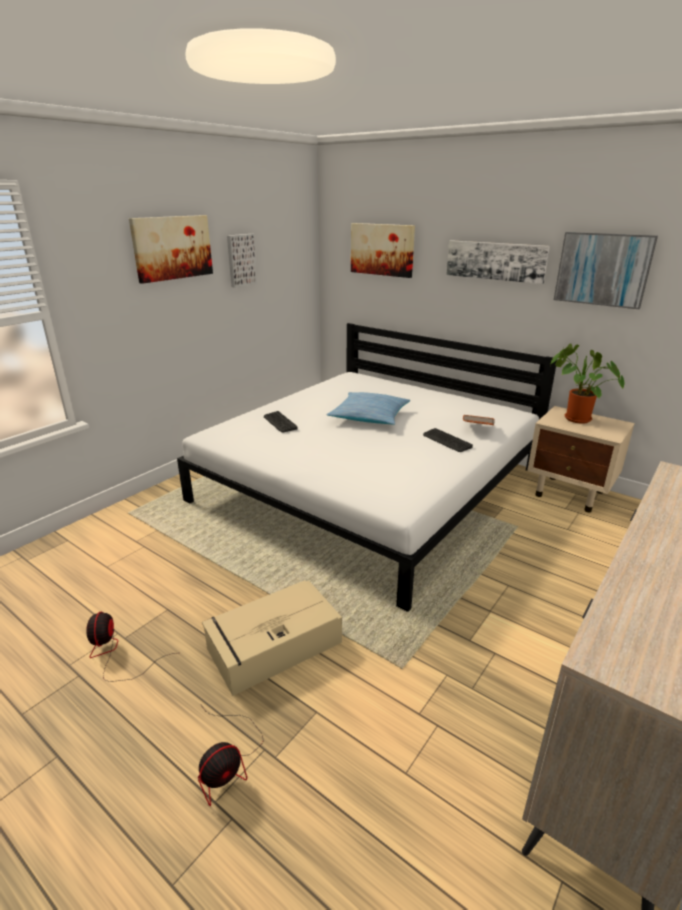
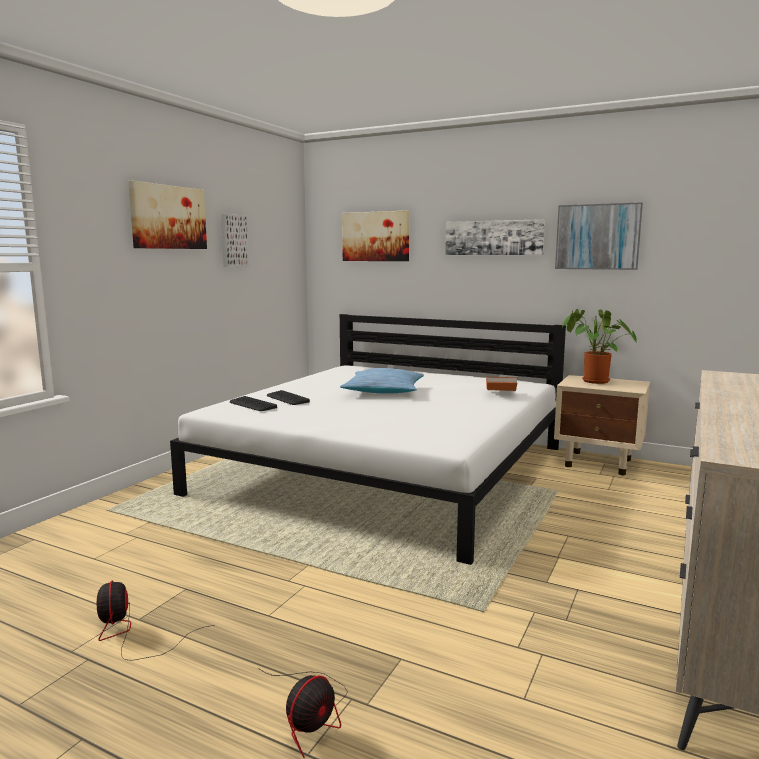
camera: 10 degrees left, 15 degrees down
beige storage box [202,580,342,696] -> none
keyboard [423,428,473,452] -> keyboard moved to [230,396,277,411]

